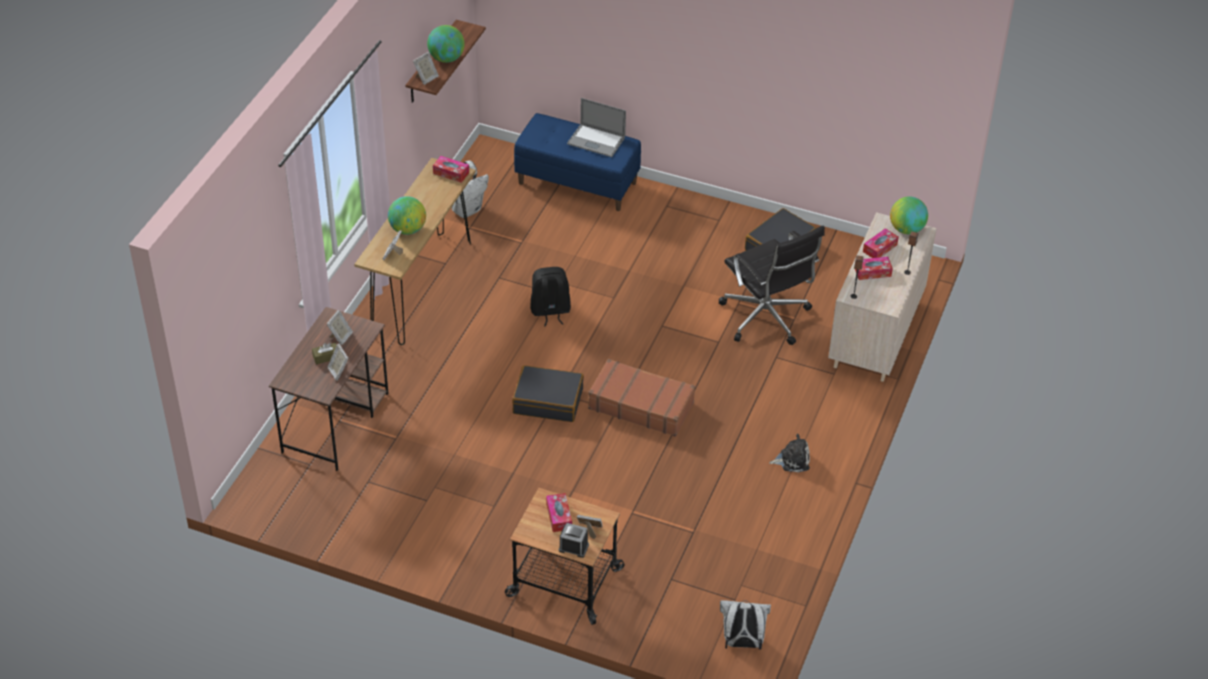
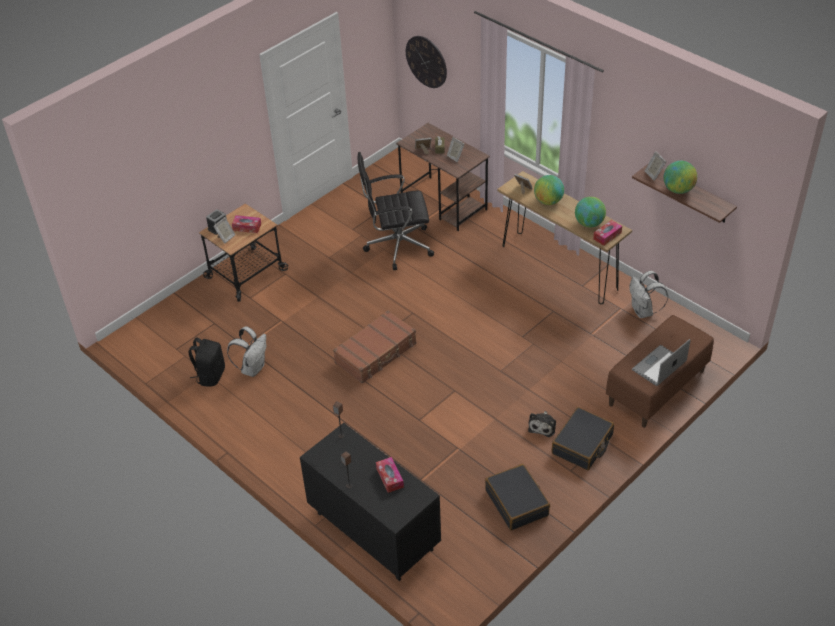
camera: 115 degrees right, 0 degrees up
black suitcase [512,365,584,422] -> black suitcase moved to [552,407,614,470]
blue bench [514,113,641,211] -> brown bench [606,315,714,428]
black backpack [530,267,571,327] -> black backpack moved to [188,337,225,387]
black office chair [719,226,825,345] -> black office chair moved to [358,152,434,270]
white backpack [720,600,771,650] -> white backpack moved to [227,326,266,377]
plush toy [769,434,810,472] -> plush toy moved to [528,411,556,437]
beige dresser [828,212,937,382] -> black dresser [300,423,441,581]
tissue box [855,257,893,280] -> none
globe [890,196,928,234] -> globe moved to [575,197,606,228]
none -> wall clock [406,36,447,88]

